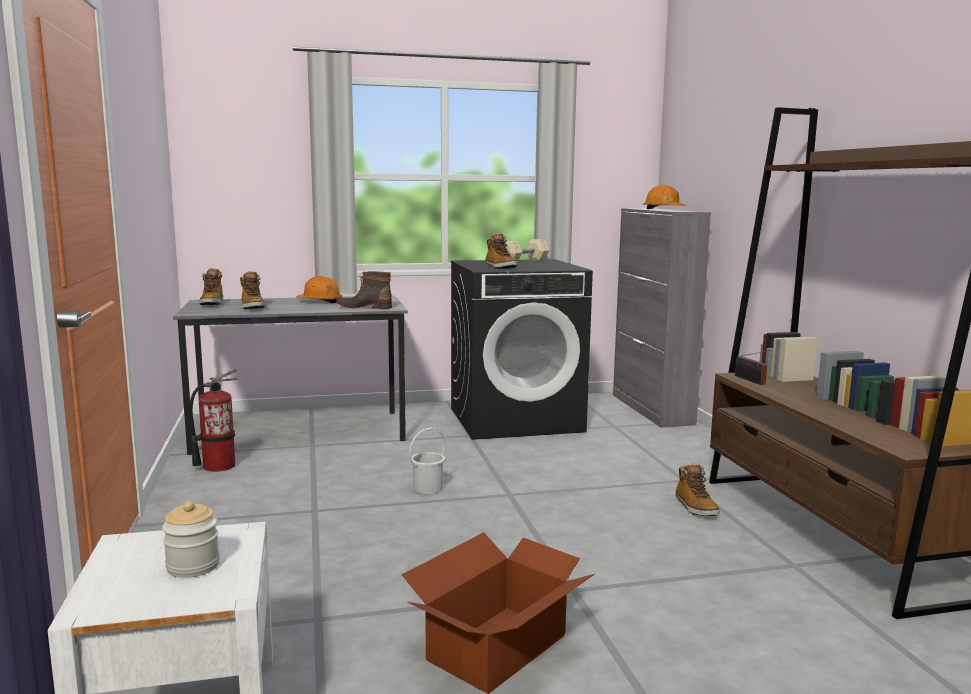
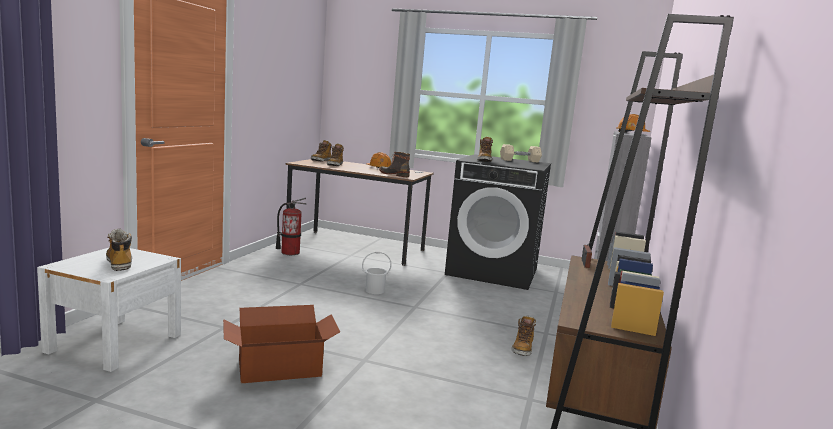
camera: 30 degrees right, 0 degrees up
jar [162,501,220,578] -> boot [106,228,132,271]
grey desk [173,296,408,455] -> brown desk [286,159,434,266]

